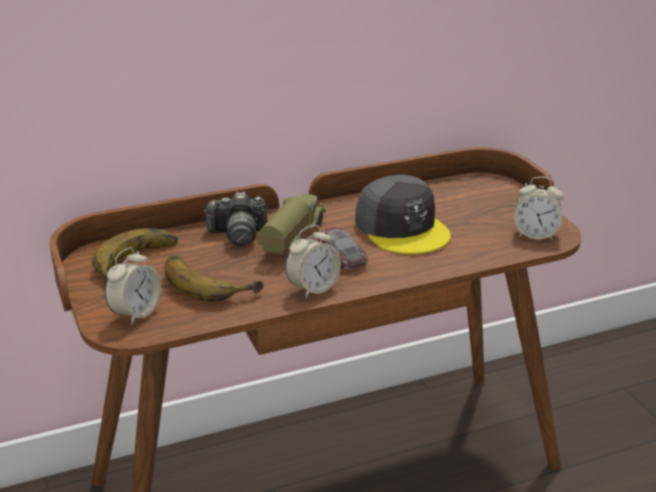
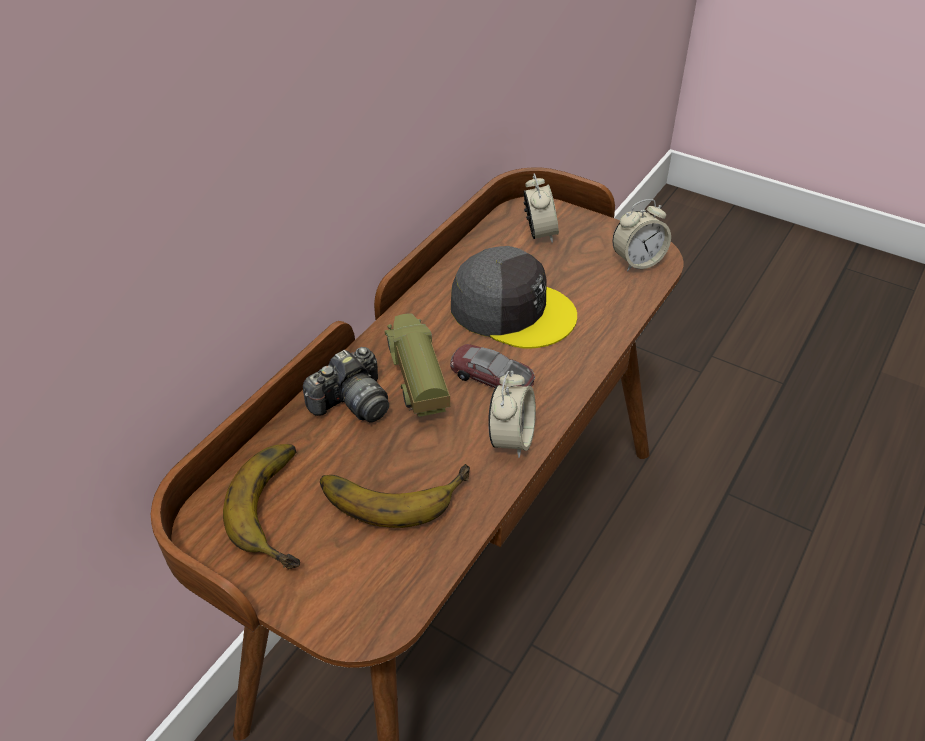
camera: 35 degrees left, 15 degrees up
alarm clock [105,247,161,325] -> alarm clock moved to [523,173,559,243]

